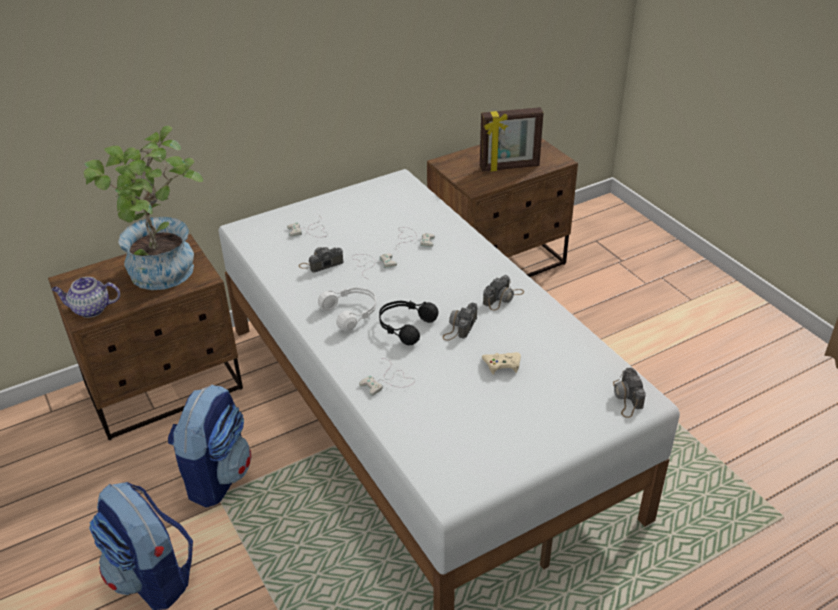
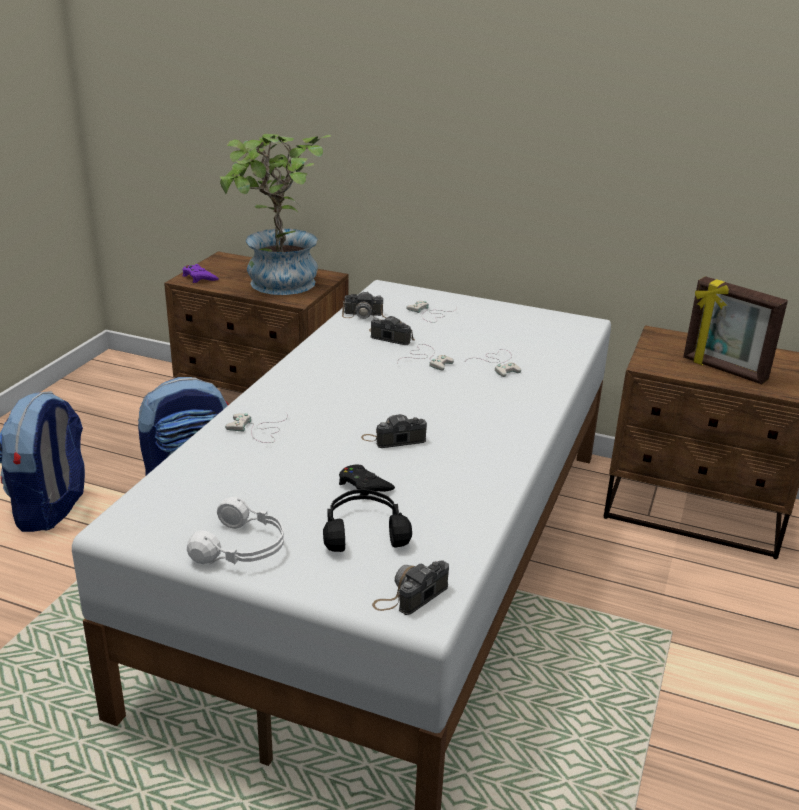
camera: 50 degrees right, 10 degrees down
teapot [51,277,120,318] -> purple game controller [182,264,219,283]
white headphones [318,287,376,331] -> white headphones moved to [187,497,284,565]
black headphones [379,301,439,345] -> black headphones moved to [323,489,412,552]
beige game controller [482,352,521,374] -> black game controller [339,464,395,495]
camera [483,275,524,310] -> camera moved to [342,291,387,319]

